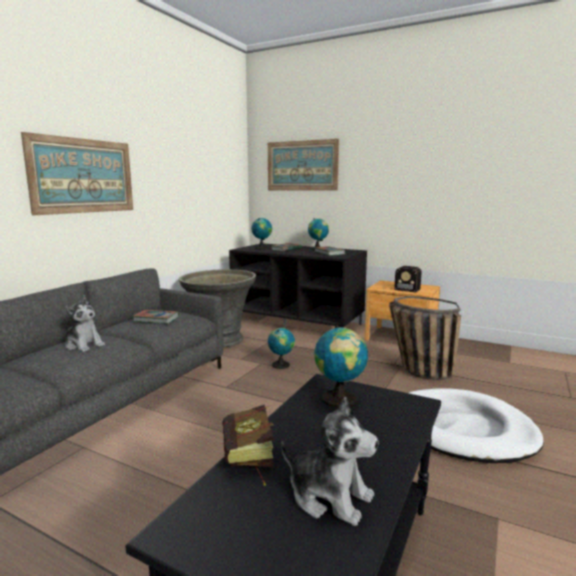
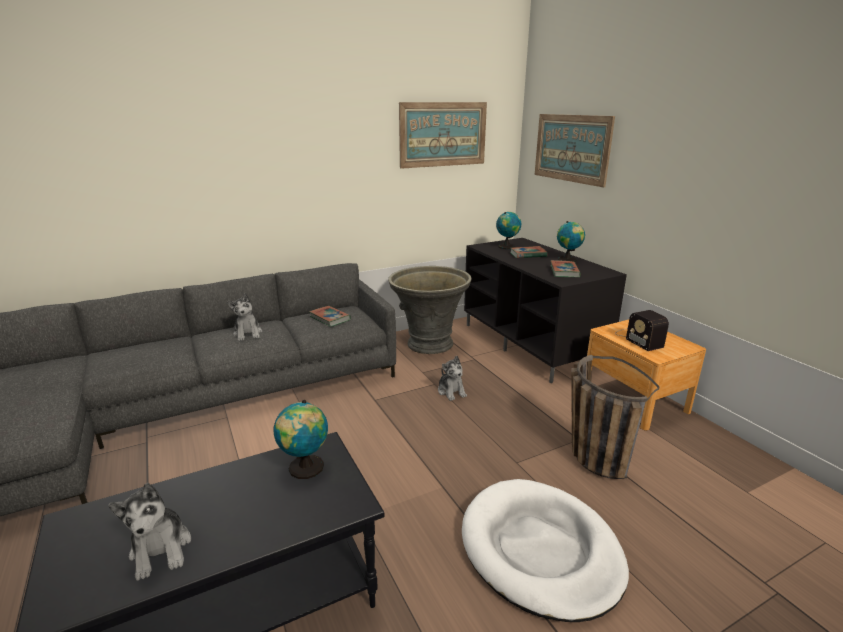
camera: 35 degrees right, 10 degrees up
picture [21,132,133,215] -> picture moved to [399,102,487,169]
book [222,405,274,486] -> none
globe [268,328,295,369] -> plush toy [438,356,467,401]

